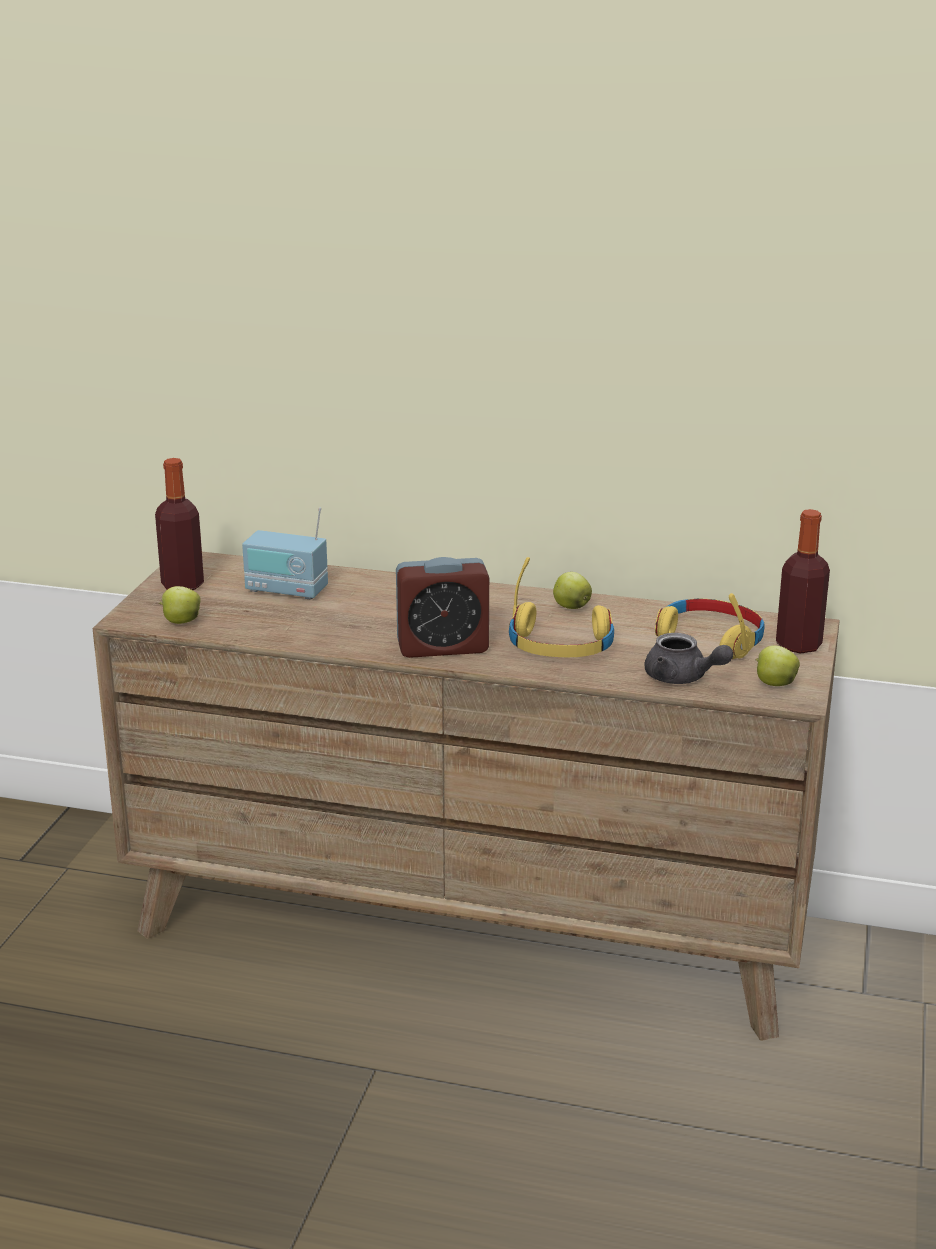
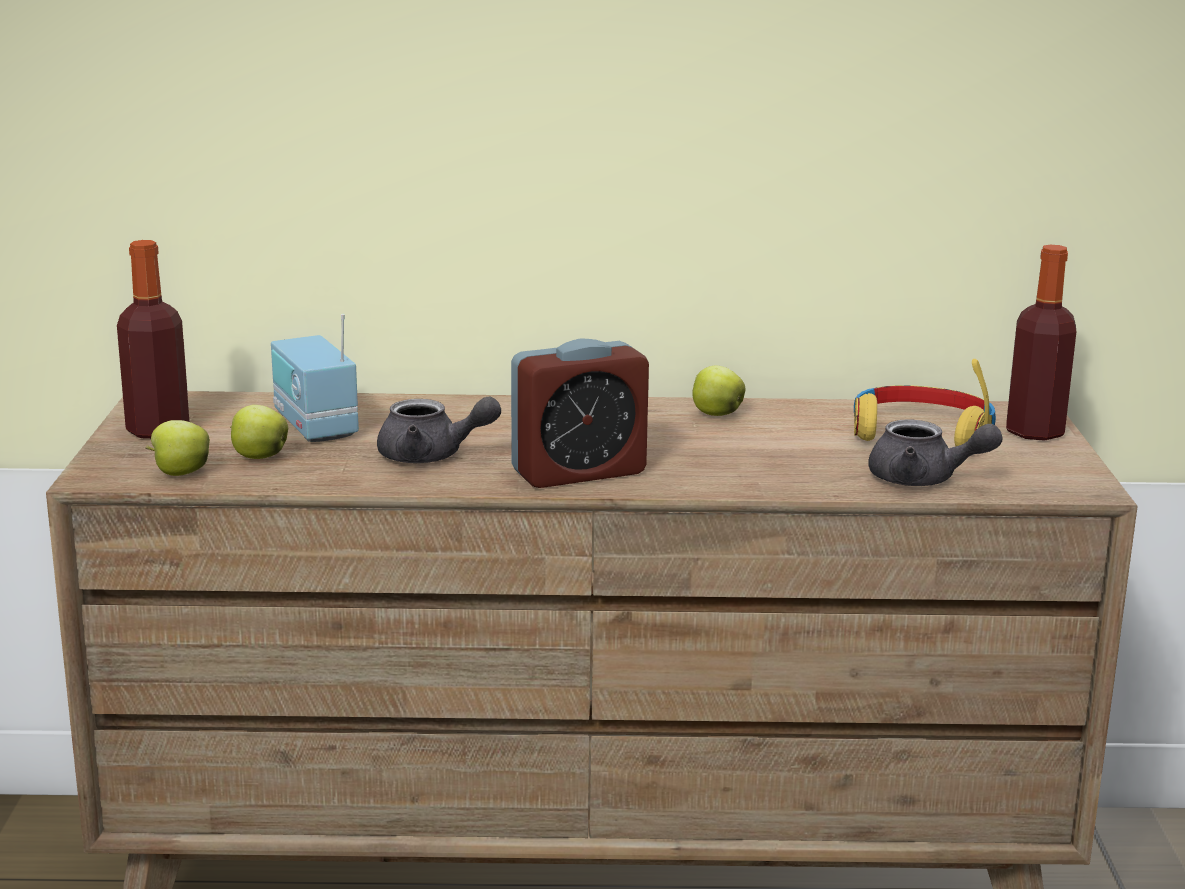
camera: 15 degrees left, 5 degrees down
radio [242,508,328,600] -> radio turned 60 degrees clockwise [271,314,359,442]
yellow headphones [509,557,614,657] -> none
apple [755,645,800,686] -> apple moved to [230,405,288,459]
none -> grey teapot [377,397,501,463]

